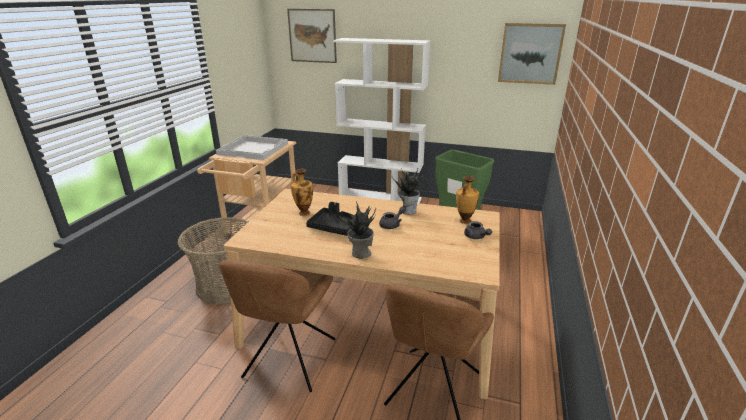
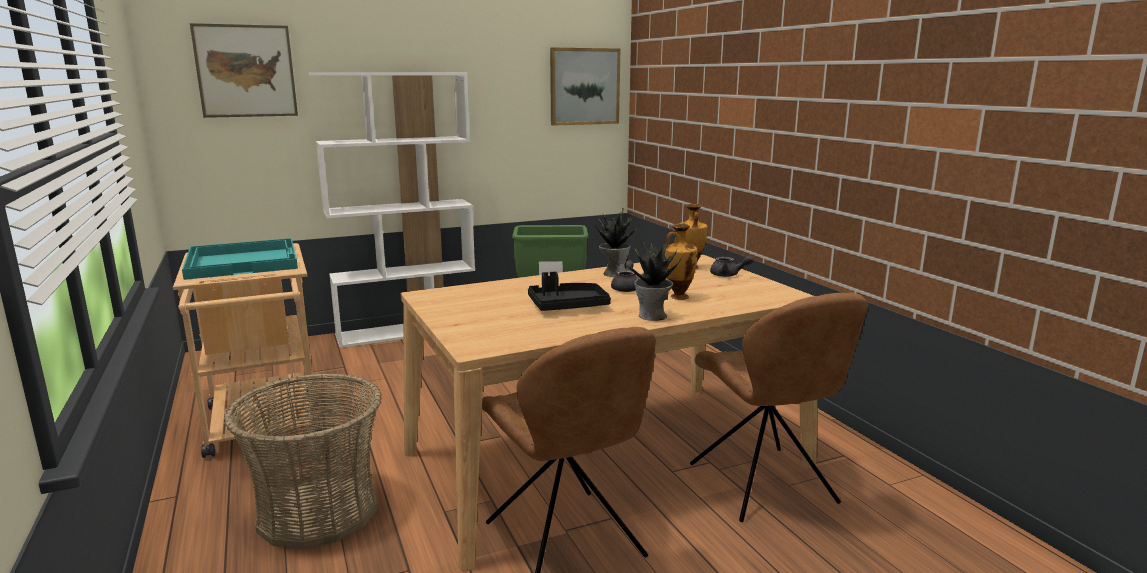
camera: 40 degrees left, 10 degrees down
white tray [216,135,288,160] -> turquoise tray [182,238,298,280]
vase [291,169,313,216] -> vase moved to [665,224,697,300]

